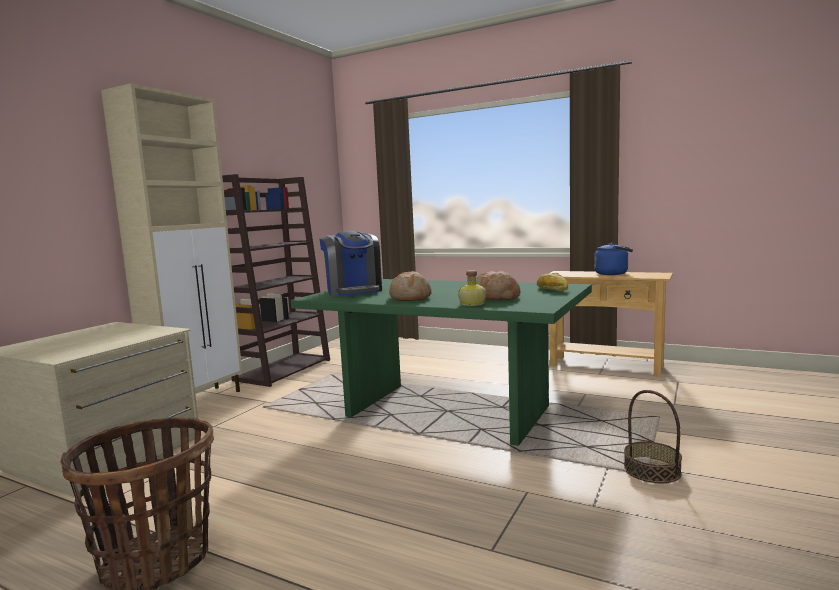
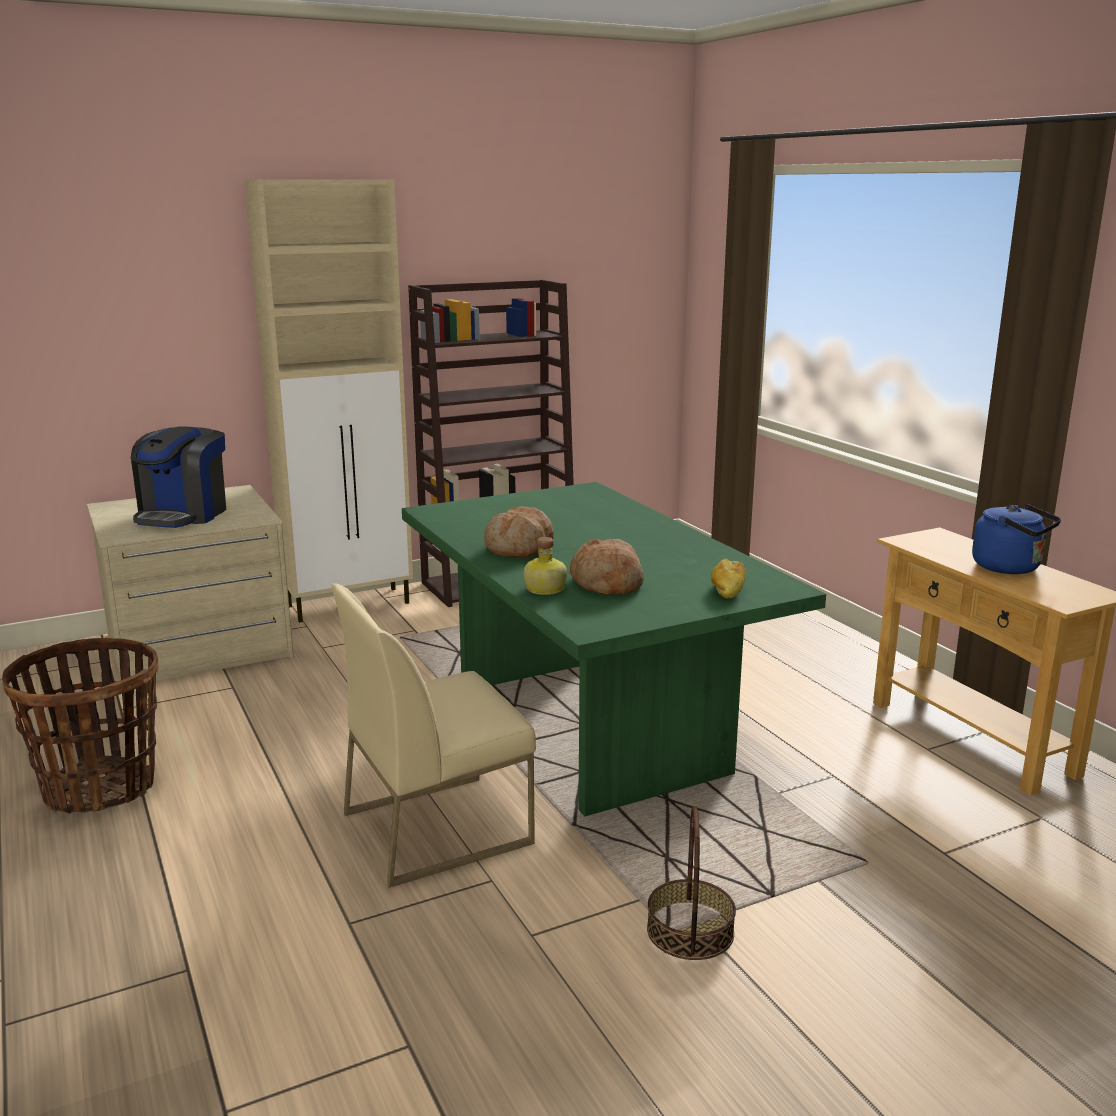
camera: 35 degrees right, 10 degrees up
coffee machine [319,231,382,296] -> coffee machine moved to [131,426,226,528]
none -> beige chair [331,583,536,888]

